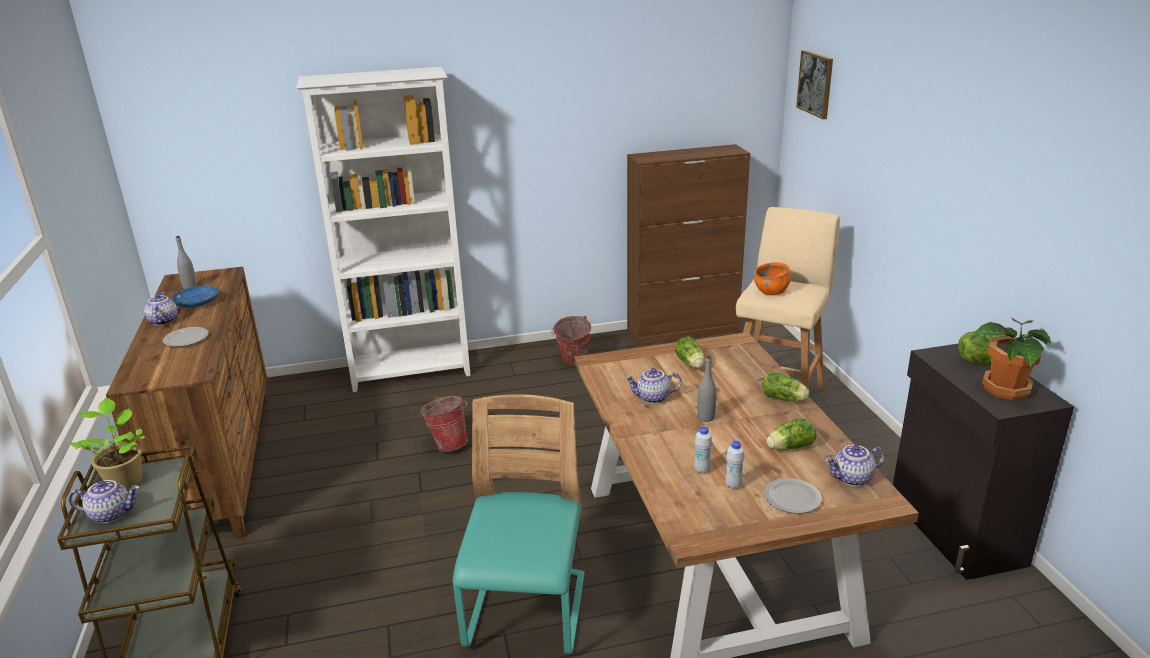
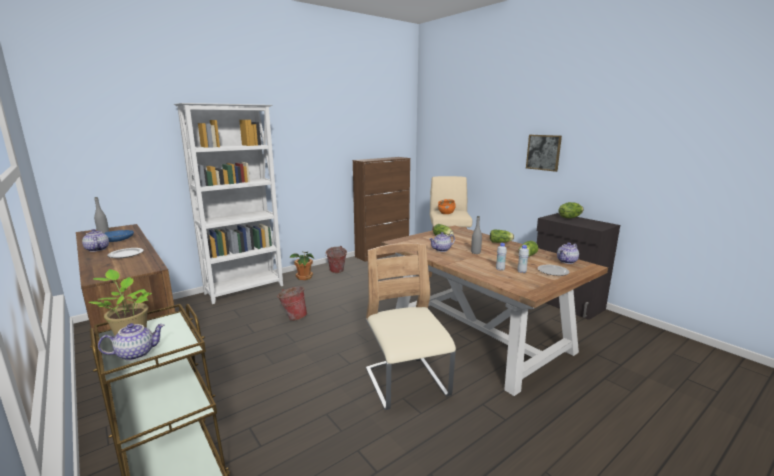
camera: 25 degrees left, 10 degrees down
turquoise chair [453,394,585,654] -> beige chair [366,243,456,410]
picture [796,50,833,119] -> picture moved to [526,135,562,172]
potted plant [974,318,1051,400] -> potted plant moved to [289,251,314,280]

